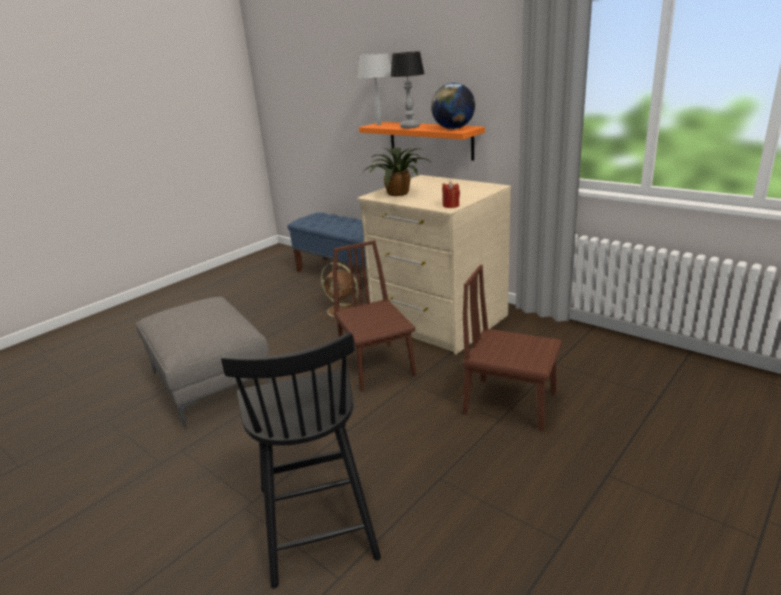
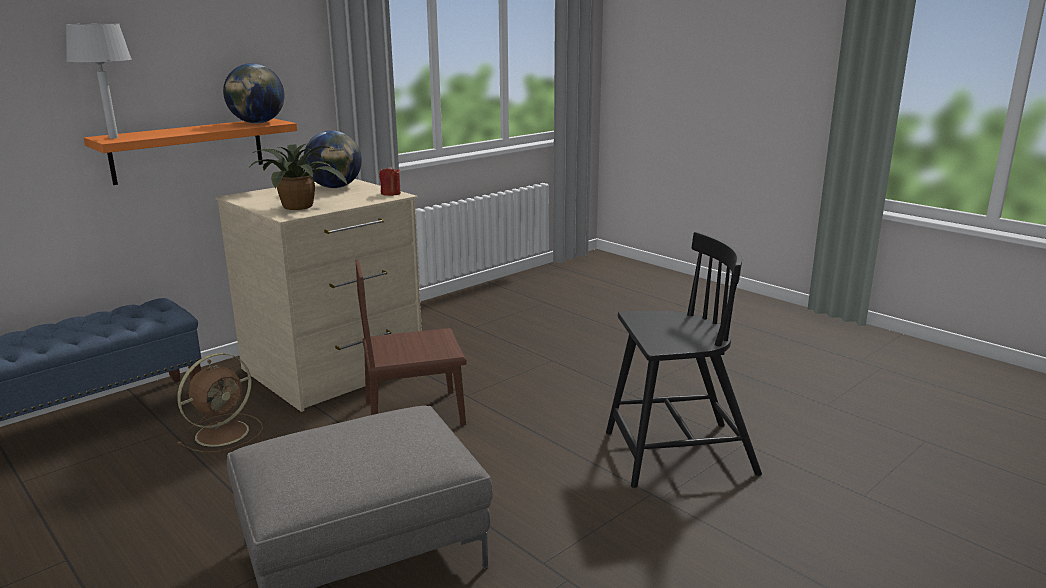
camera: 85 degrees left, 5 degrees down
table lamp [390,51,425,128] -> none
brown chair [463,265,562,431] -> none
none -> globe [304,130,362,188]

